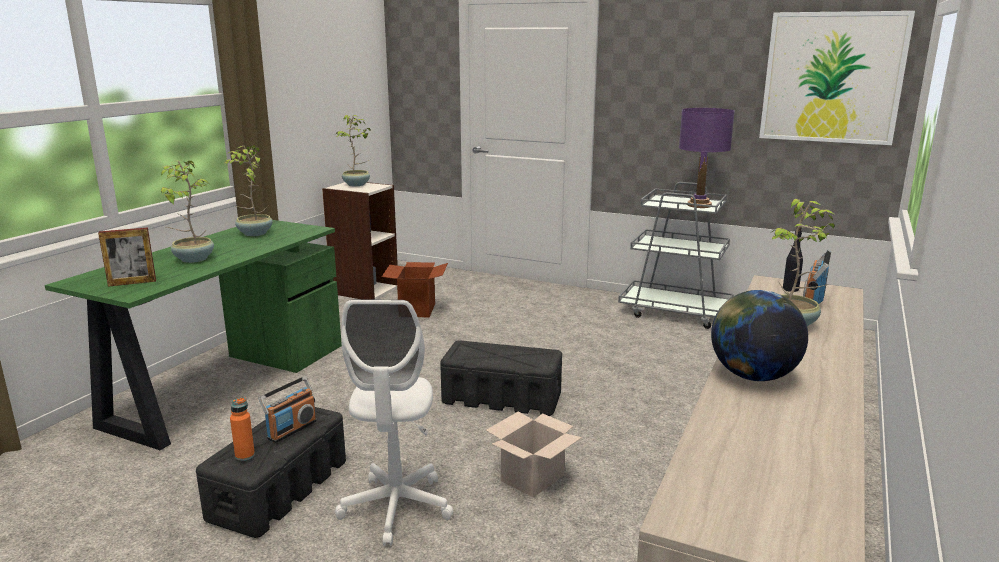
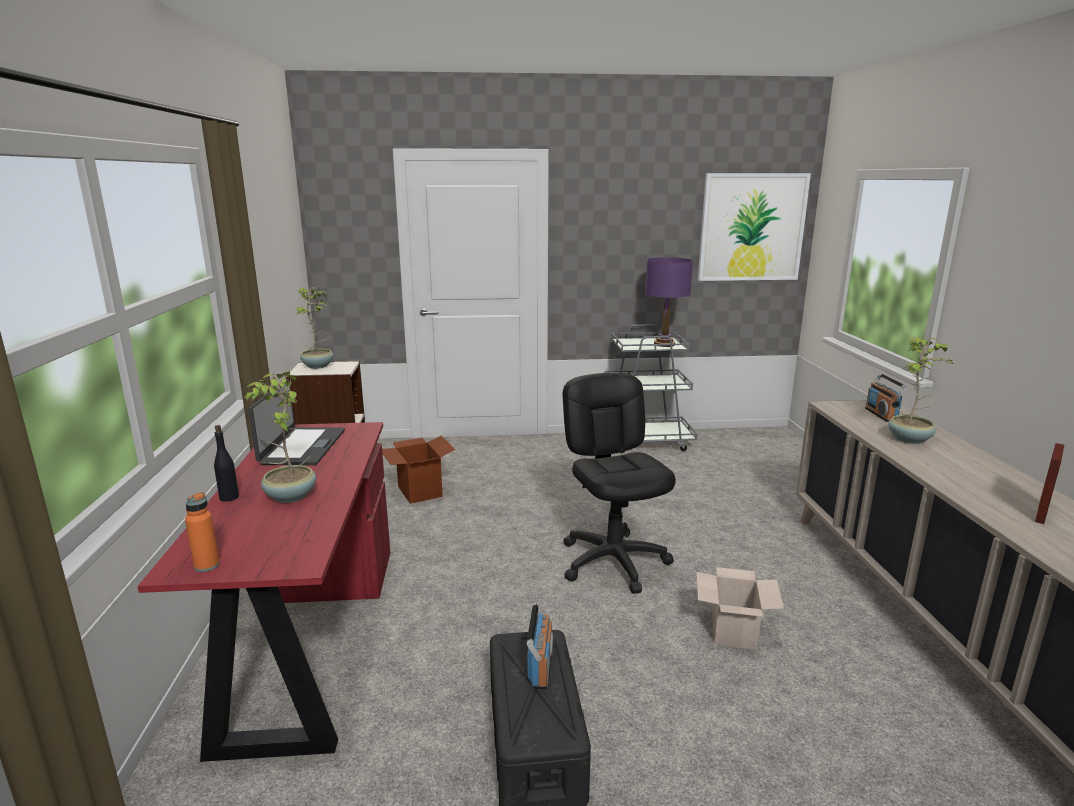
camera: 30 degrees left, 0 degrees up
green desk [45,220,342,450] -> red desk [137,422,390,762]
picture frame [98,228,156,287] -> picture frame moved to [1035,443,1064,524]
potted plant [223,145,273,236] -> laptop [249,379,345,465]
orange bottle [230,397,255,461] -> orange bottle moved to [185,492,220,572]
white office chair [335,300,453,546] -> none
black storage box [440,340,562,416] -> black office chair [563,373,676,594]
globe [711,290,808,381] -> none
black bottle [783,226,803,292] -> black bottle moved to [214,425,239,502]

